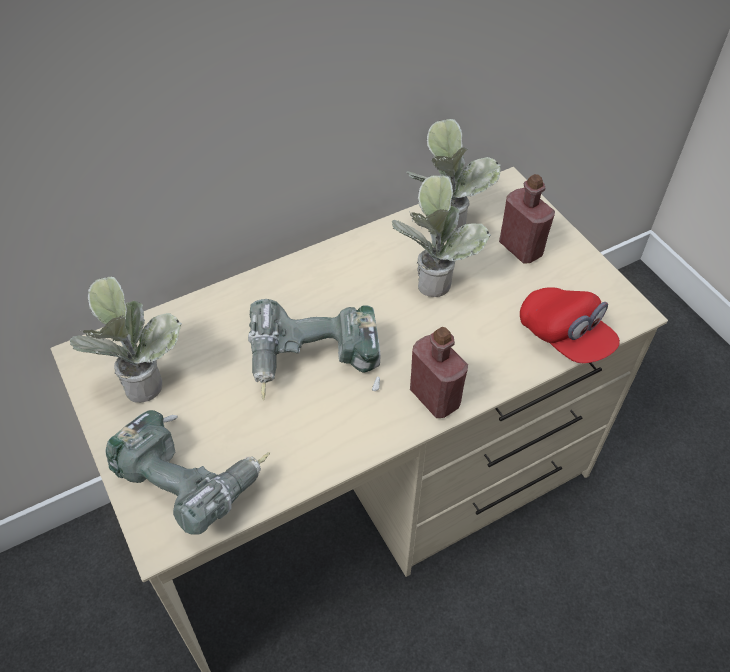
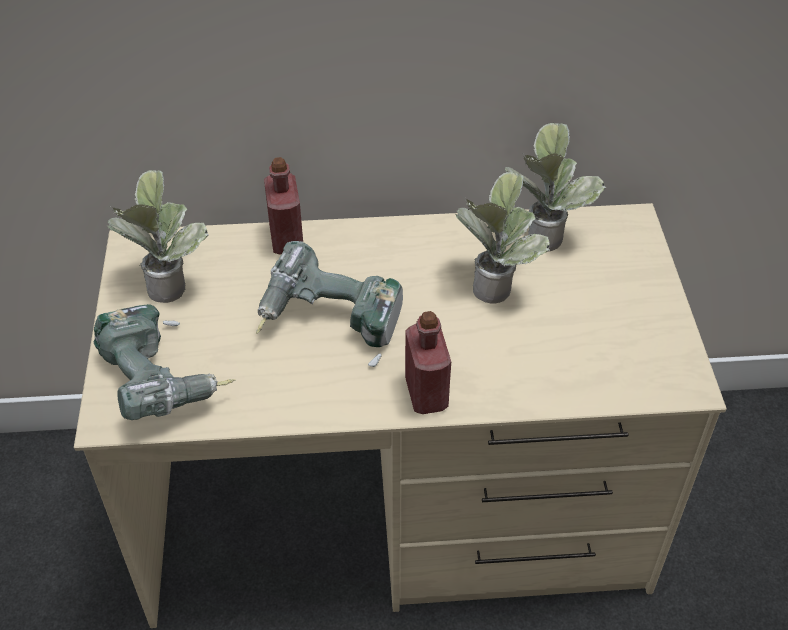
camera: 25 degrees right, 5 degrees down
red bottle [499,174,555,264] -> red bottle moved to [264,157,303,255]
red cap [520,287,620,363] -> none

